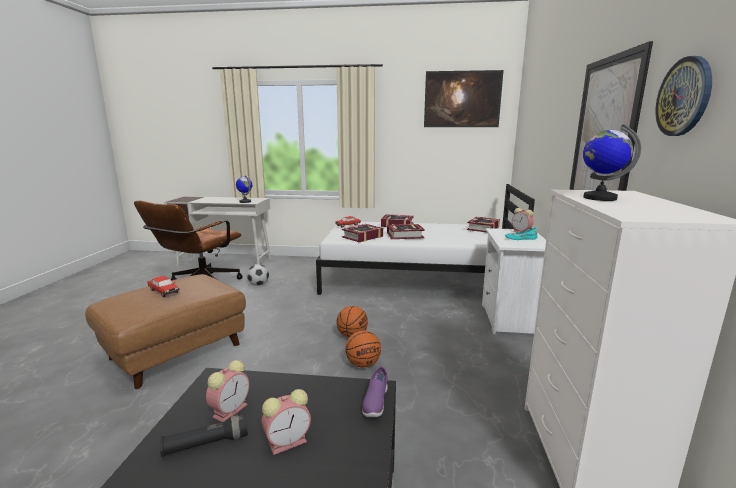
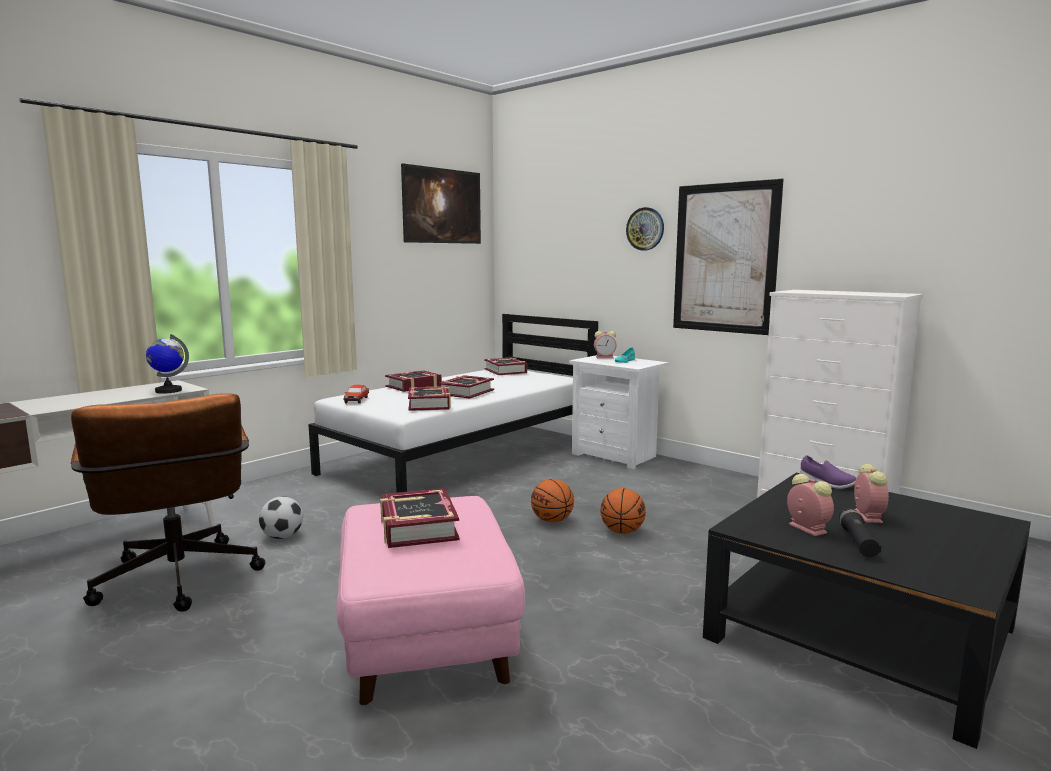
camera: 55 degrees left, 5 degrees down
brown ottoman [85,274,246,389] -> pink ottoman [337,496,525,705]
toy car [147,276,179,297] -> book [380,488,460,548]
globe [583,124,641,201] -> none
wall clock [655,56,712,136] -> wall clock moved to [626,207,664,250]

